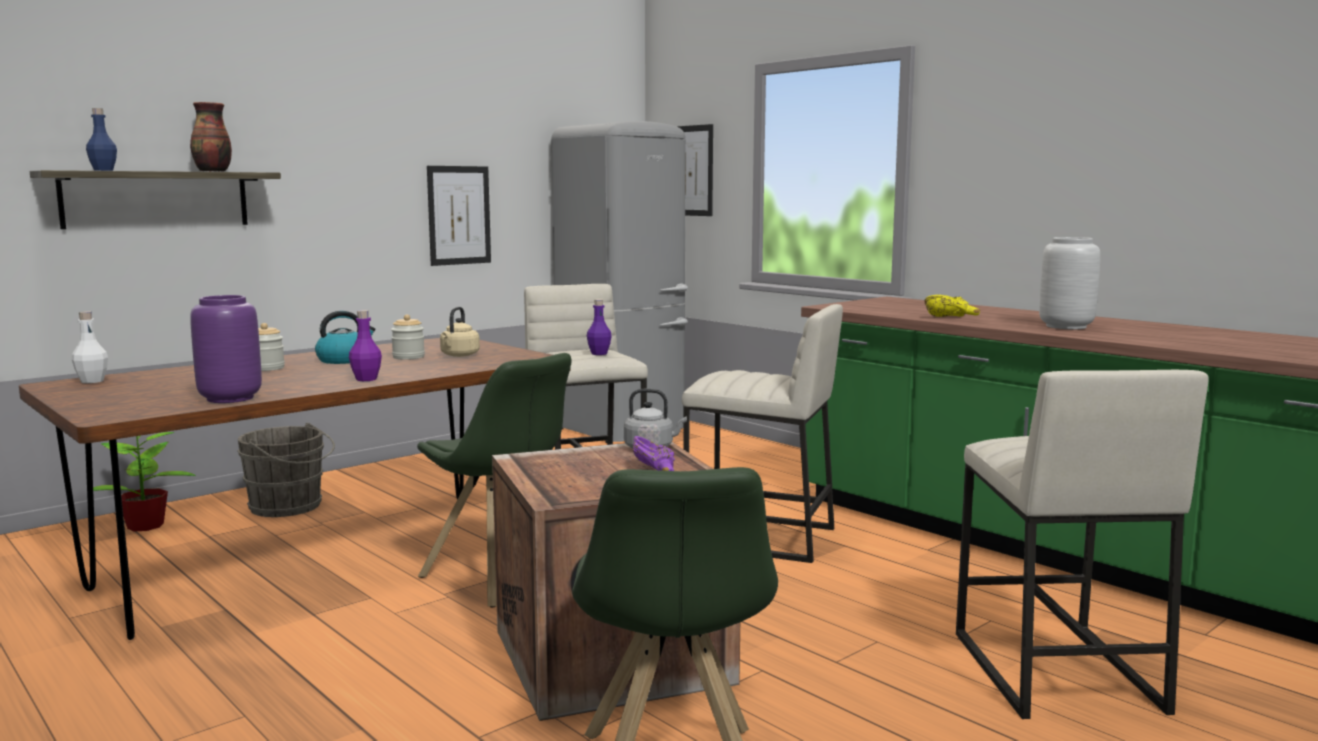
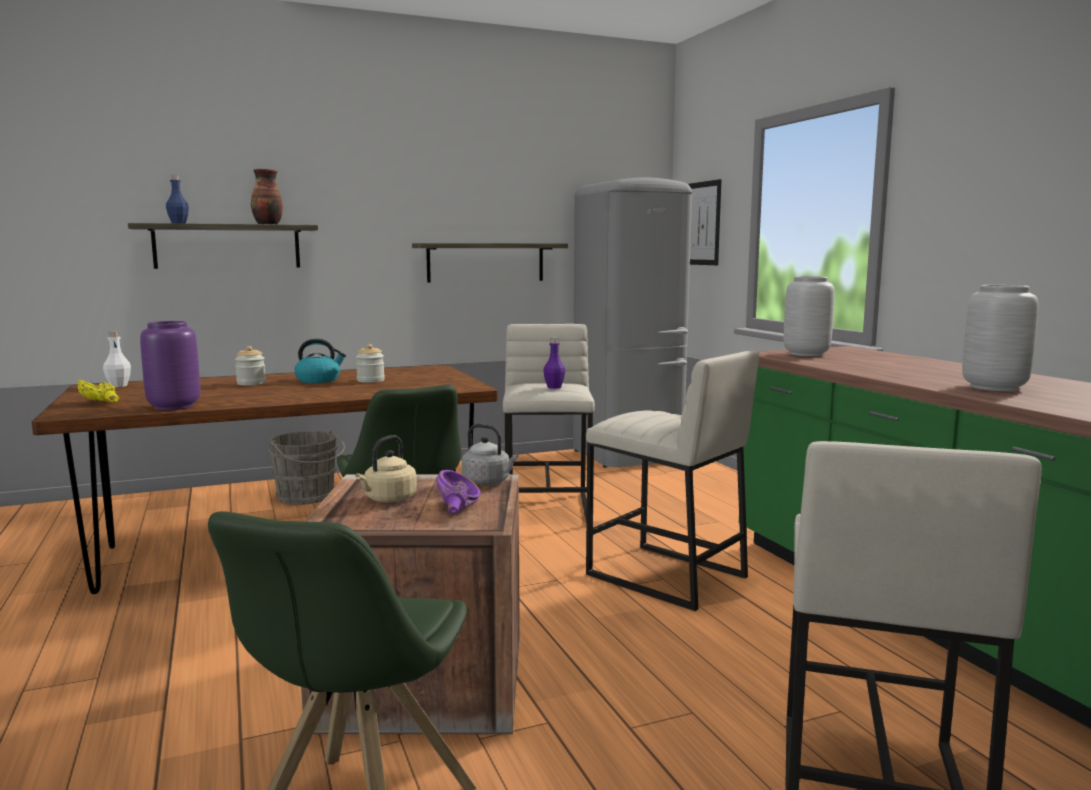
camera: 20 degrees right, 0 degrees up
potted plant [93,432,196,531] -> none
purple bottle [349,310,382,381] -> none
picture [427,166,491,266] -> shelf [412,243,568,283]
beige kettle [440,307,480,357] -> beige kettle moved to [355,435,417,503]
yellow bowl [924,295,980,317] -> yellow bowl moved to [78,379,120,402]
none -> grey vase [783,276,835,356]

